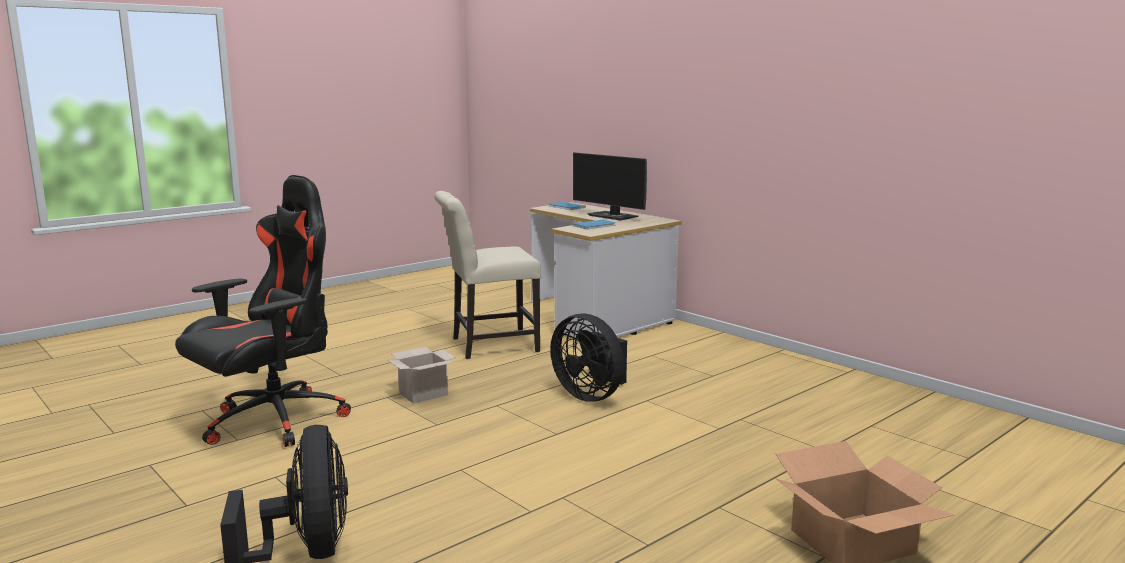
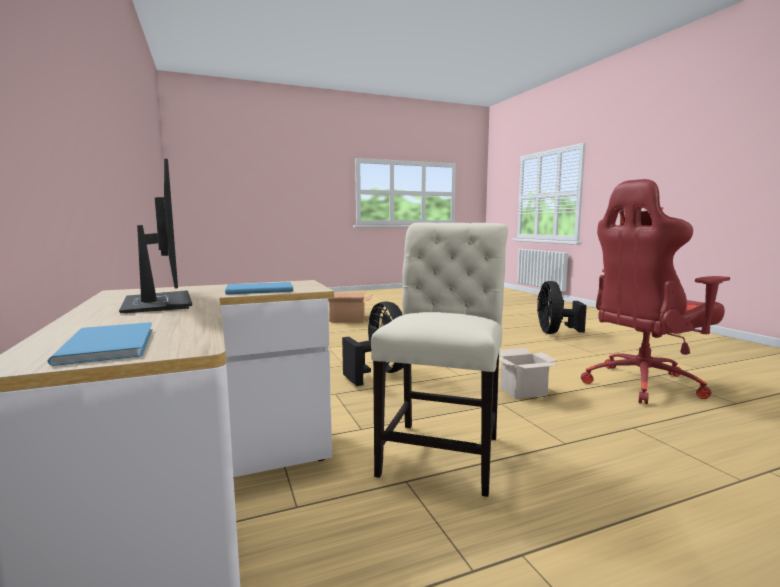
camera: 160 degrees left, 5 degrees down
black office chair [175,175,351,447] -> red office chair [581,179,730,404]
beige chair [434,191,541,359] -> beige chair turned 75 degrees counterclockwise [371,222,508,497]

